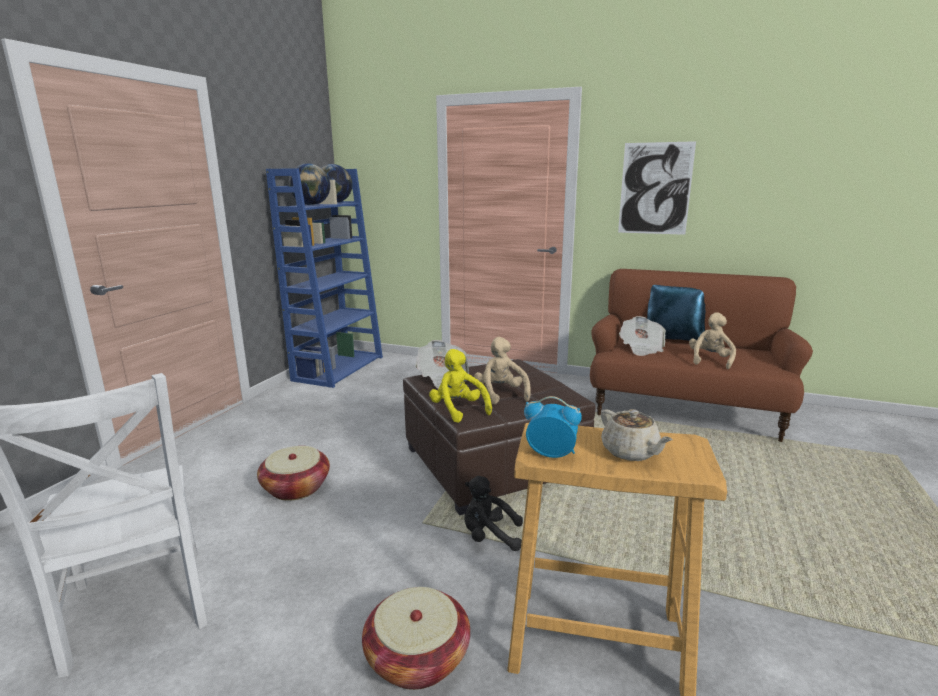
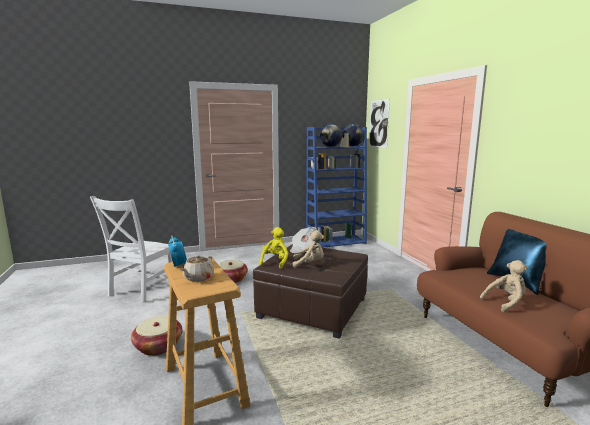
camera: 50 degrees right, 5 degrees down
black plush toy [464,476,523,551] -> none
beige plush toy [474,337,530,405] -> beige plush toy turned 60 degrees clockwise [293,230,324,268]
picture [618,141,696,235] -> picture moved to [369,99,390,148]
newspaper [619,316,666,356] -> none

